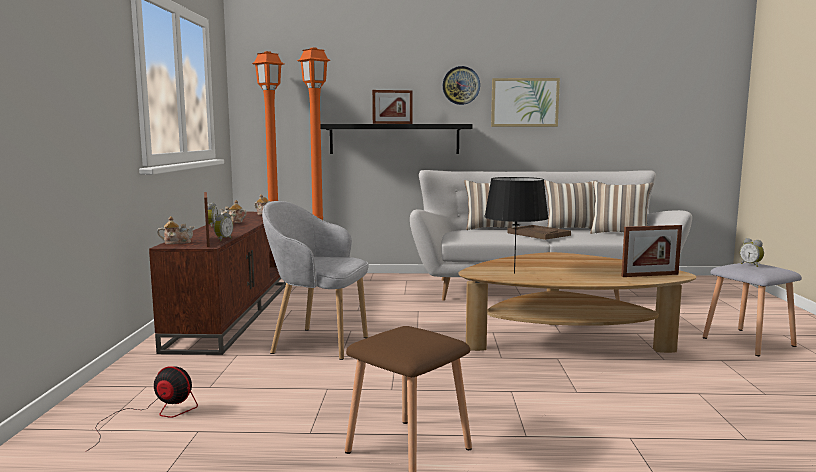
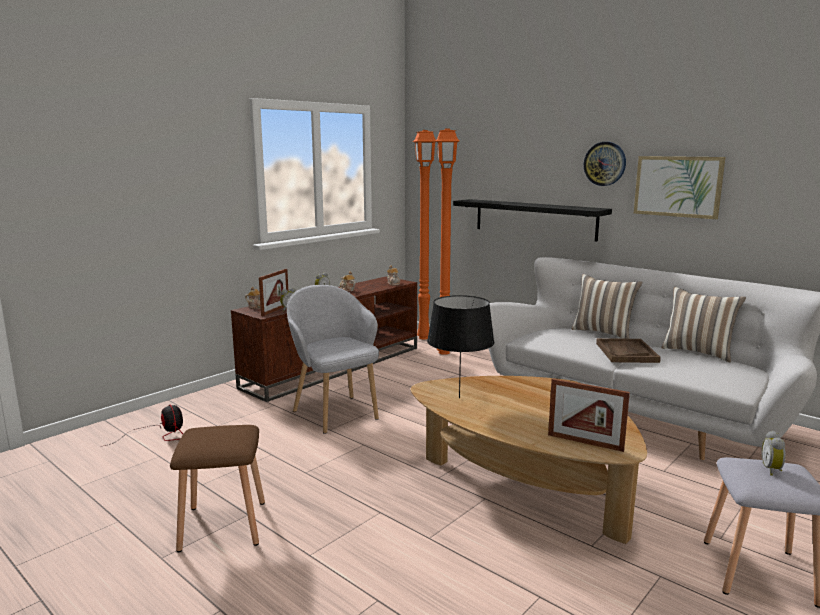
camera: 40 degrees right, 5 degrees up
picture frame [372,90,412,124] -> none
pillow [590,181,654,234] -> none

